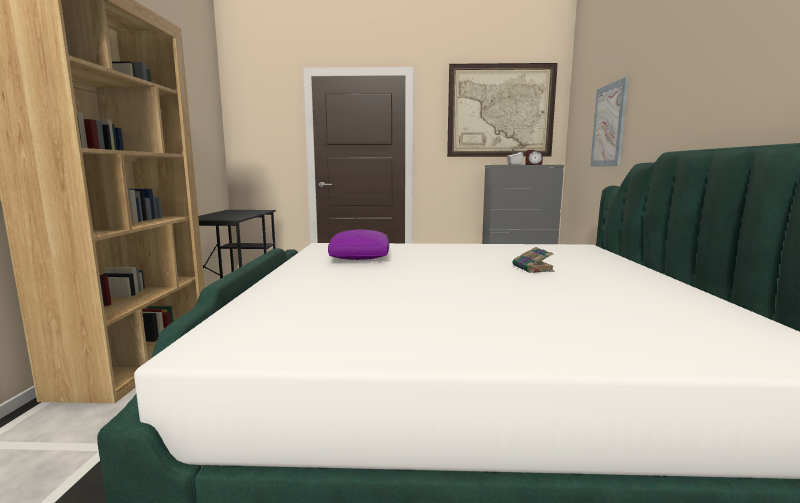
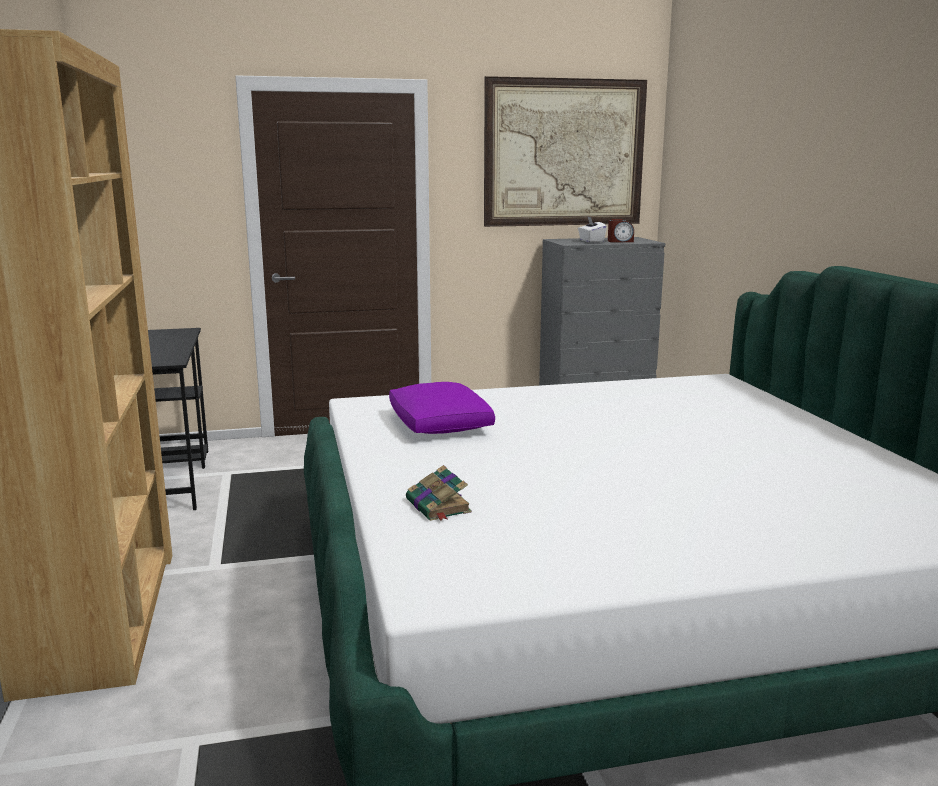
camera: 15 degrees left, 5 degrees up
book [512,247,555,273] -> book moved to [406,465,472,521]
picture [590,77,628,167] -> none

